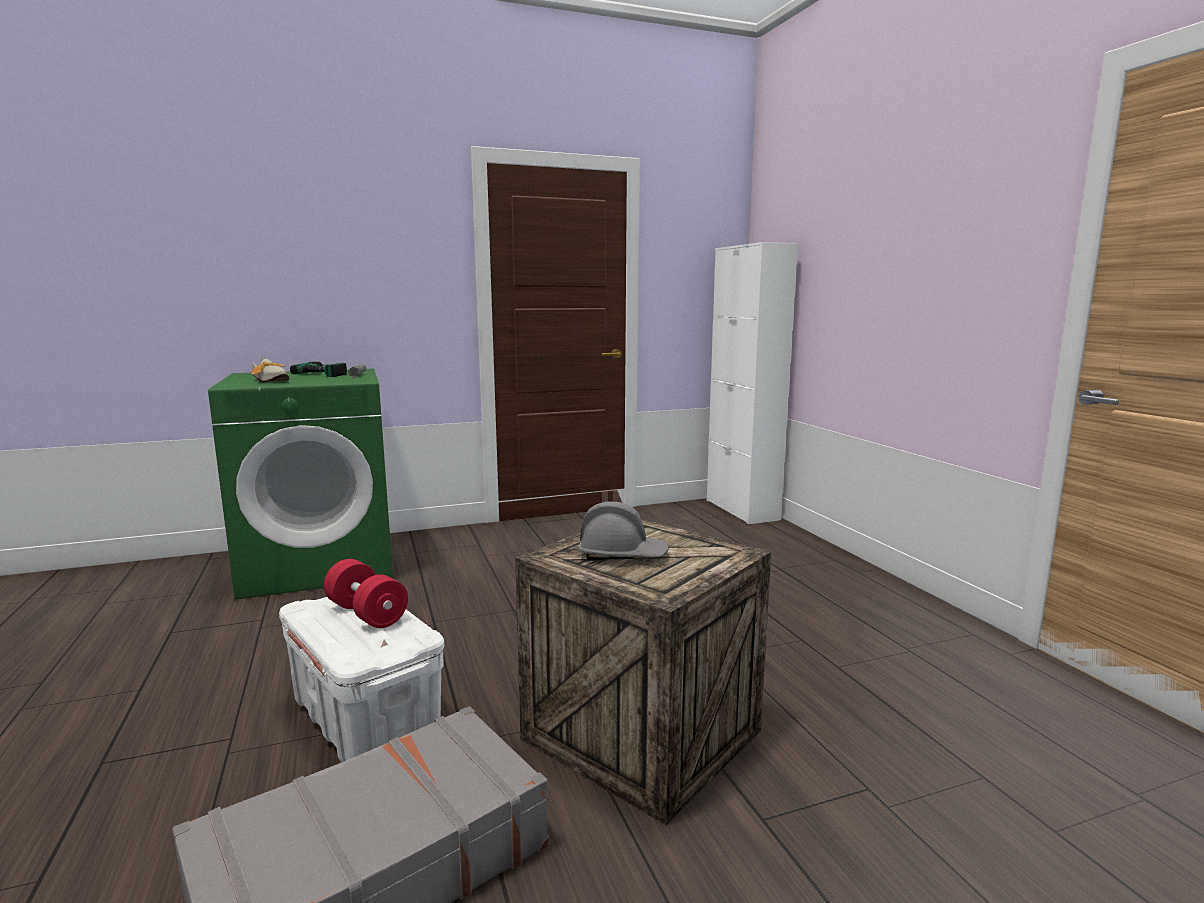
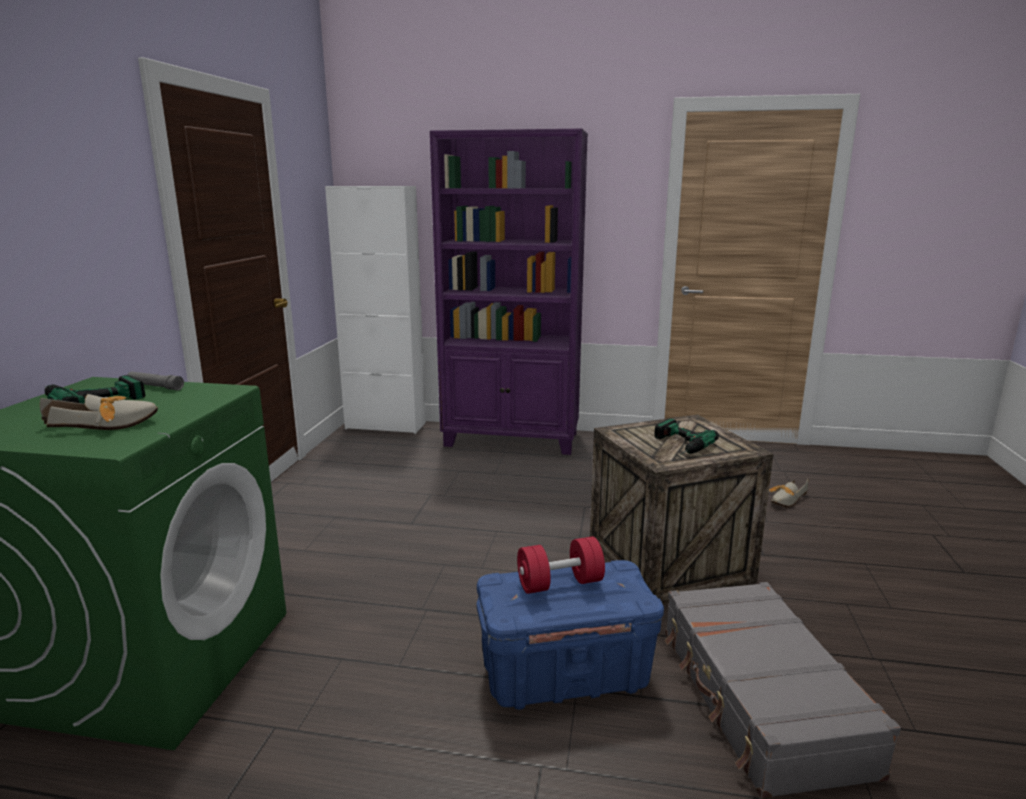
camera: 60 degrees left, 5 degrees up
white storage box [279,597,444,762] -> blue storage box [477,560,664,710]
grey hard hat [578,501,669,561] -> power drill [654,418,719,455]
none -> purple bookcase [430,128,588,455]
none -> shoe [769,478,808,508]

